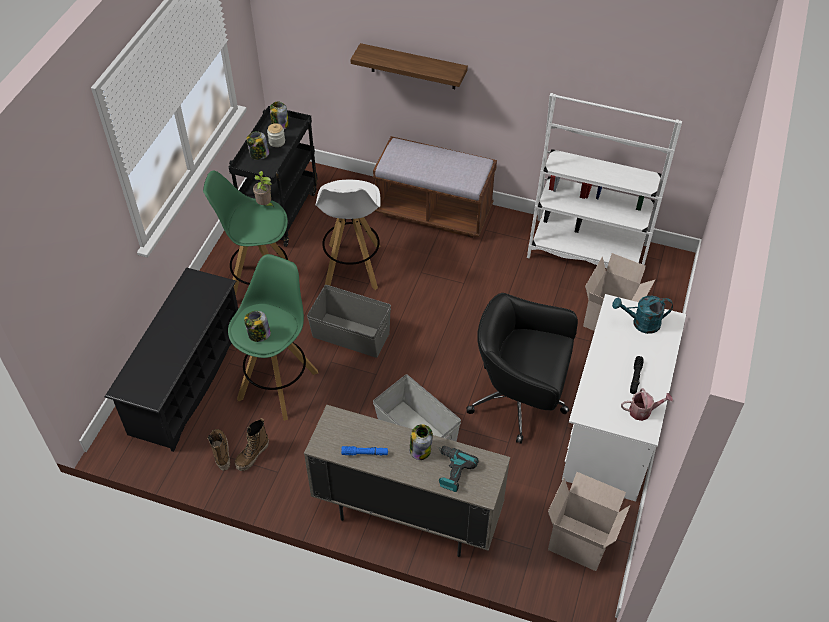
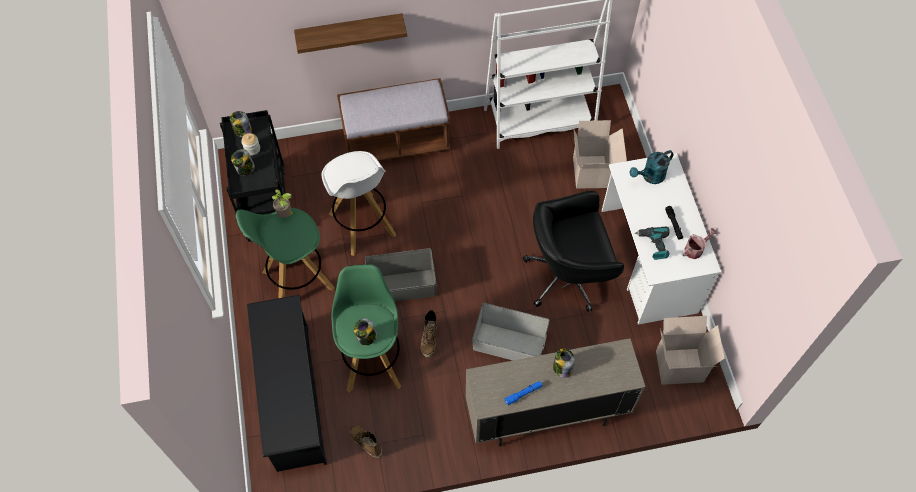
camera: 30 degrees left, 10 degrees up
boot [235,418,269,471] -> boot moved to [421,309,437,358]
power drill [438,446,479,492] -> power drill moved to [635,227,670,260]

